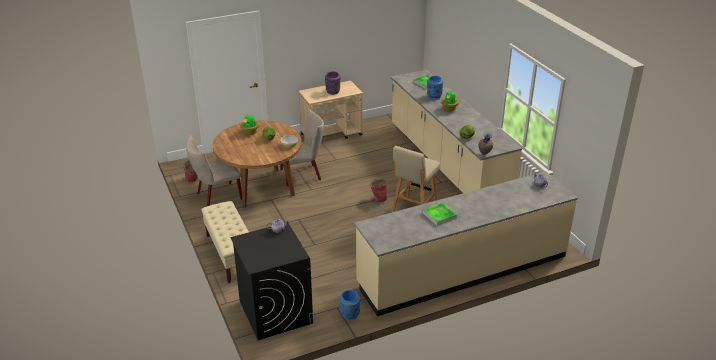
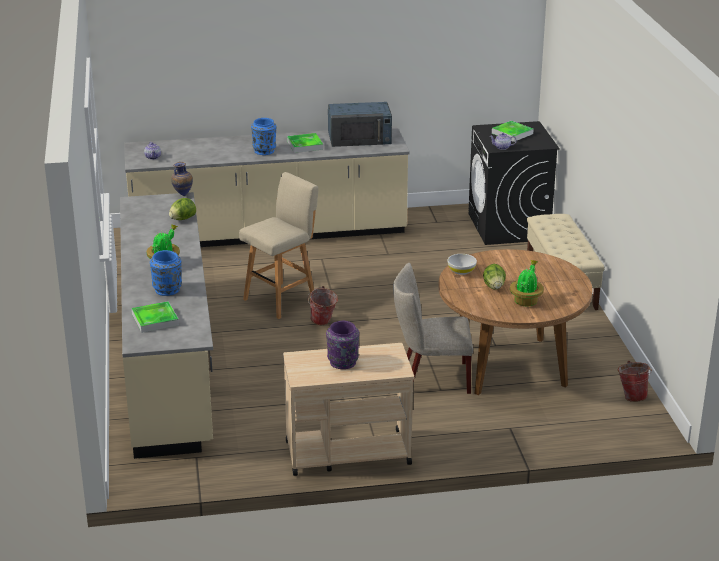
camera: 165 degrees left, 5 degrees down
beige chair [186,135,242,206] -> none
blue vase [340,290,360,320] -> blue vase moved to [251,118,276,155]
none -> blue microwave [328,102,392,147]
none -> tray [492,121,533,142]

